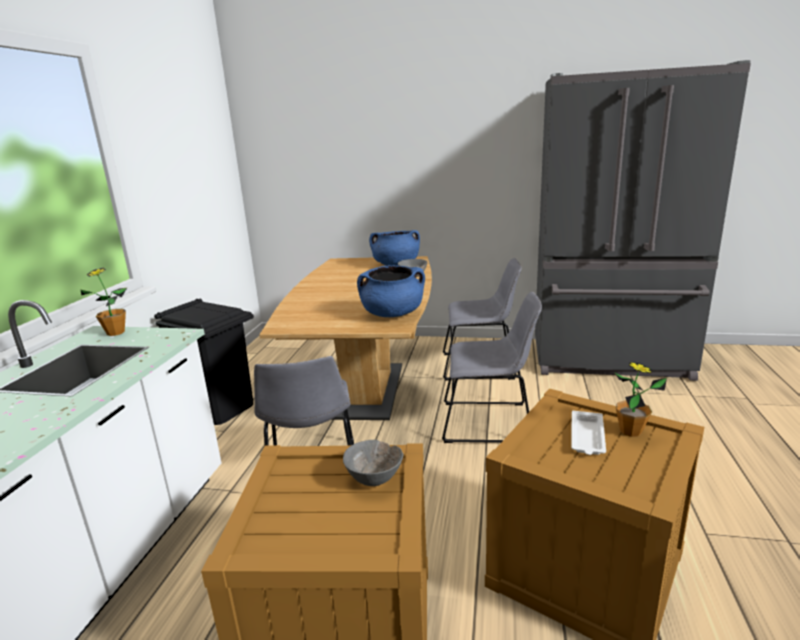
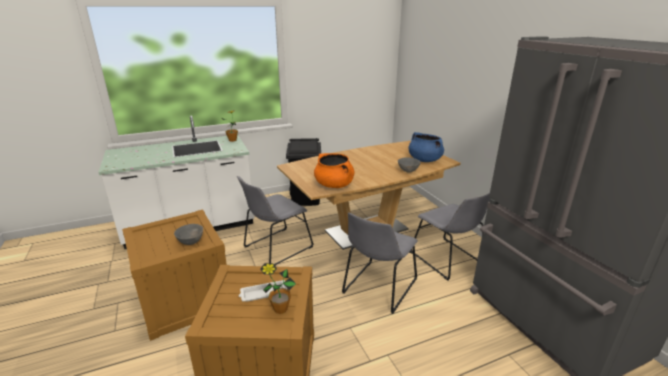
camera: 55 degrees right, 5 degrees up
blue cooking pot [357,265,425,317] -> orange cooking pot [314,153,355,188]
grey chair [442,292,542,443] -> grey chair turned 60 degrees clockwise [342,212,418,314]

